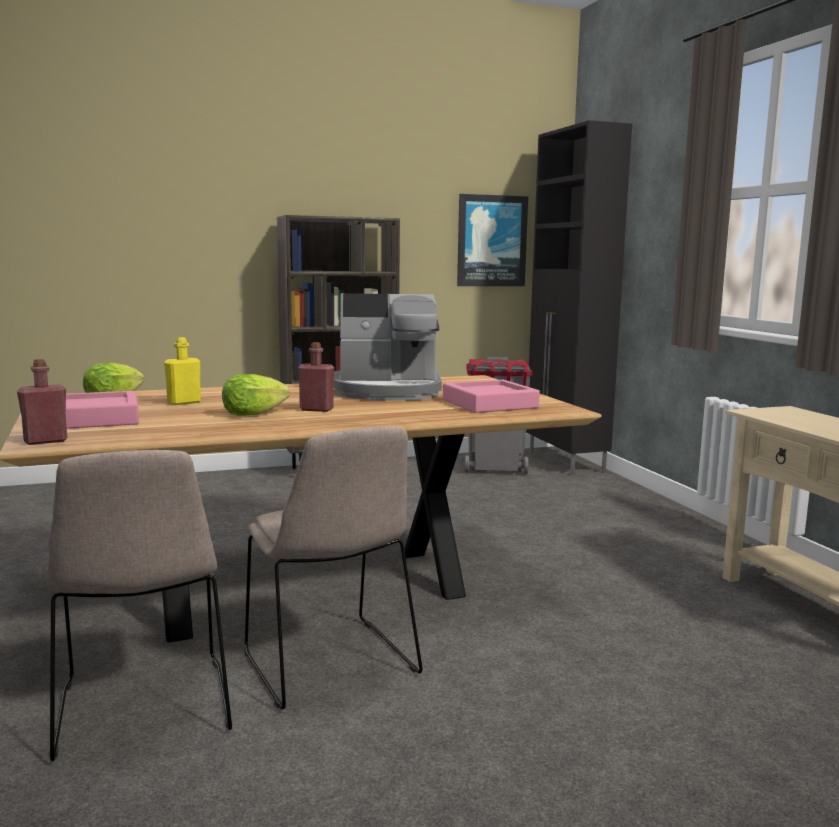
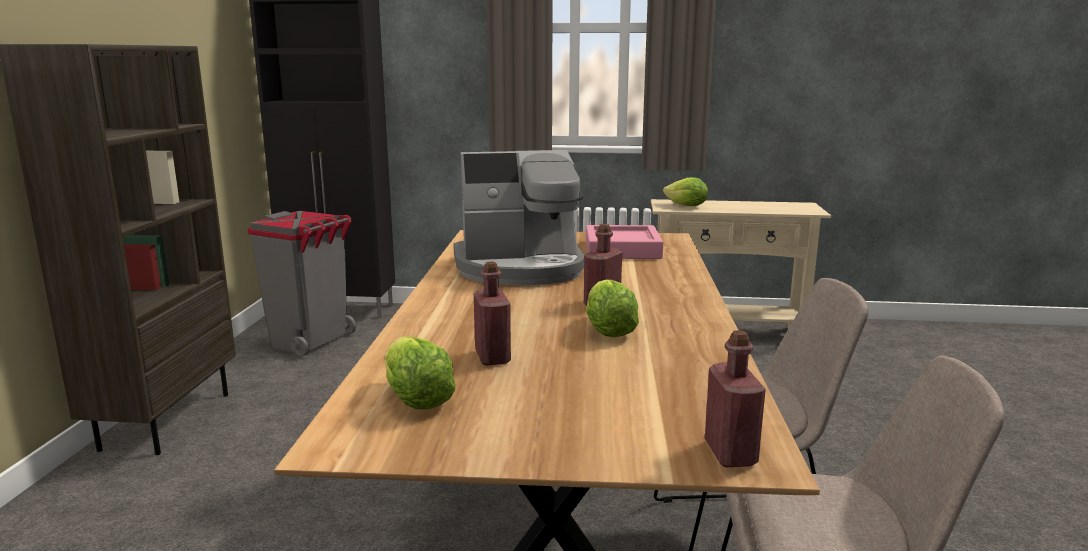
camera: 65 degrees left, 5 degrees up
pink tray [66,391,139,429] -> none
yellow bottle [164,337,201,405] -> red bottle [474,261,511,366]
coffee machine [333,293,442,401] -> coffee machine turned 60 degrees clockwise [453,150,584,285]
picture [457,194,528,286] -> none
none -> lettuce [663,177,708,206]

